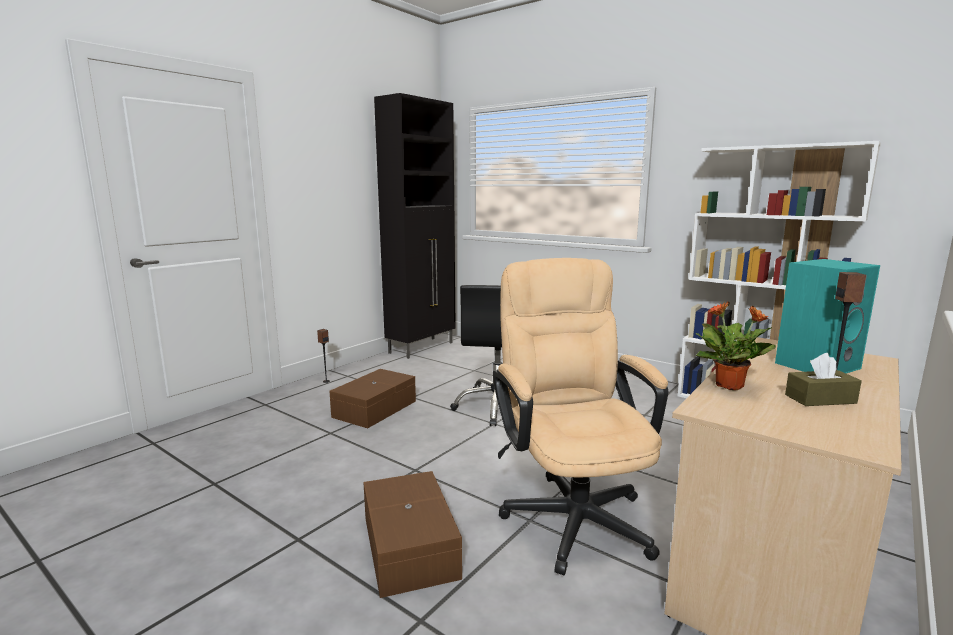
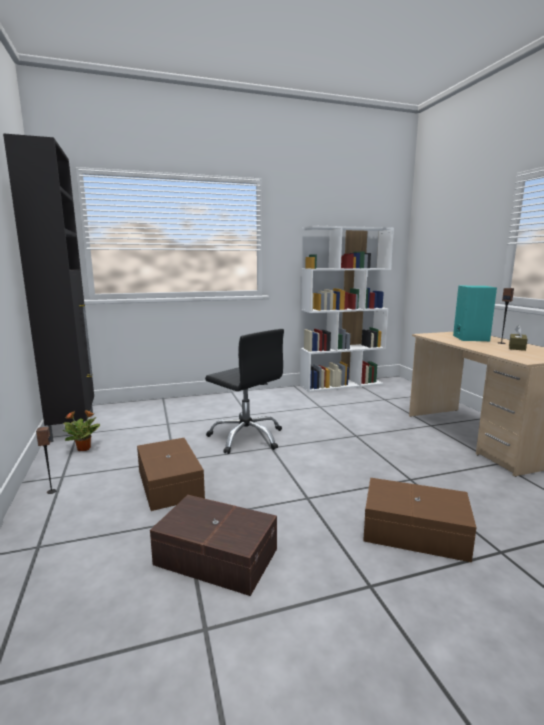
camera: 55 degrees left, 0 degrees up
beige office chair [493,258,668,576] -> none
potted plant [695,301,776,390] -> potted plant moved to [62,410,100,451]
none -> brown storage box [150,495,277,596]

